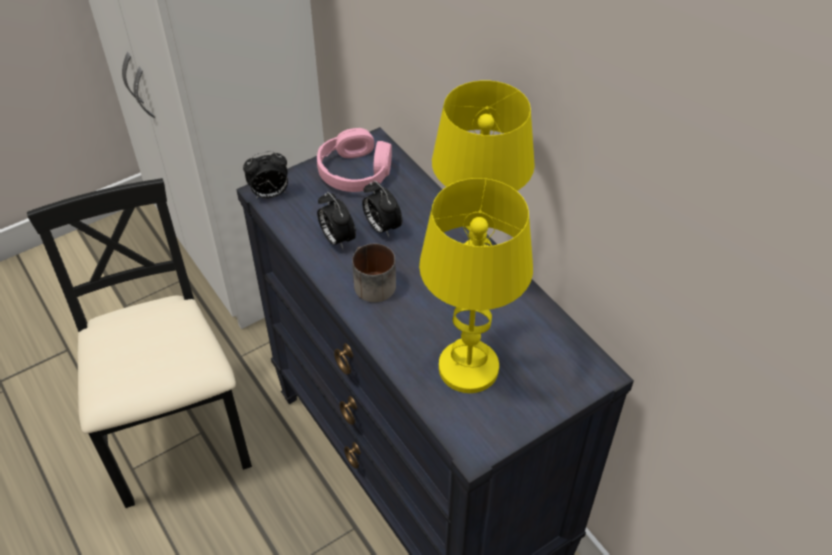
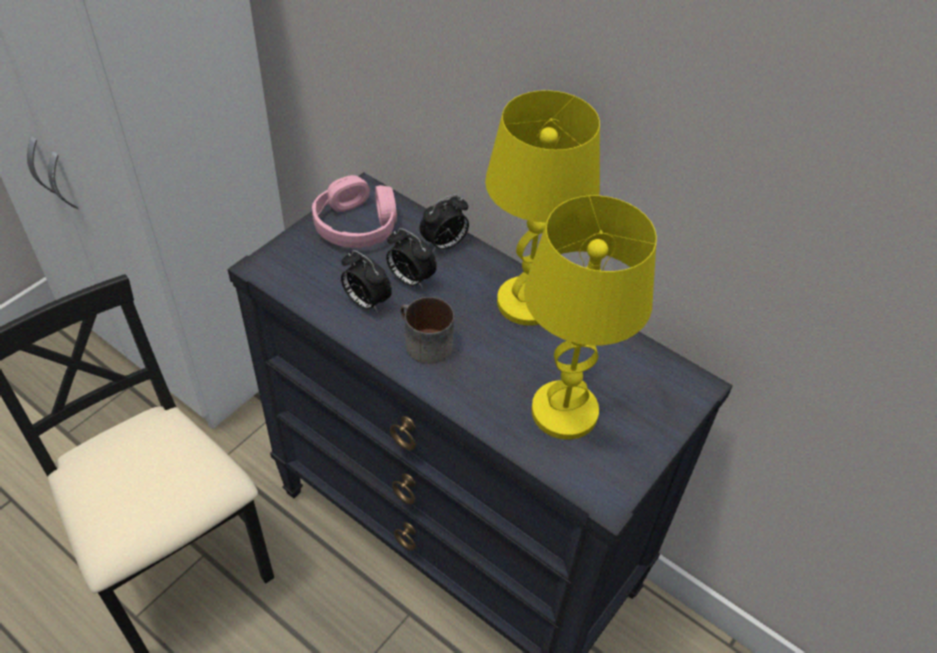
camera: 20 degrees left, 0 degrees up
alarm clock [243,151,288,199] -> alarm clock moved to [420,194,469,252]

